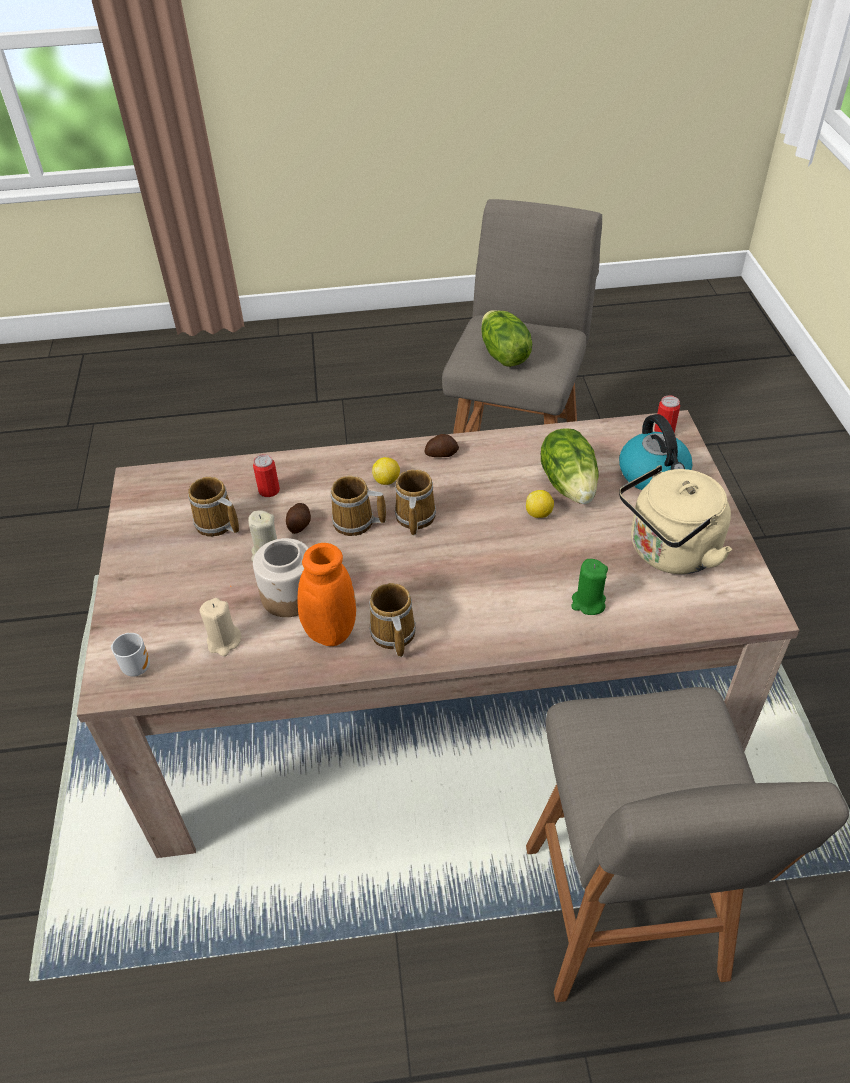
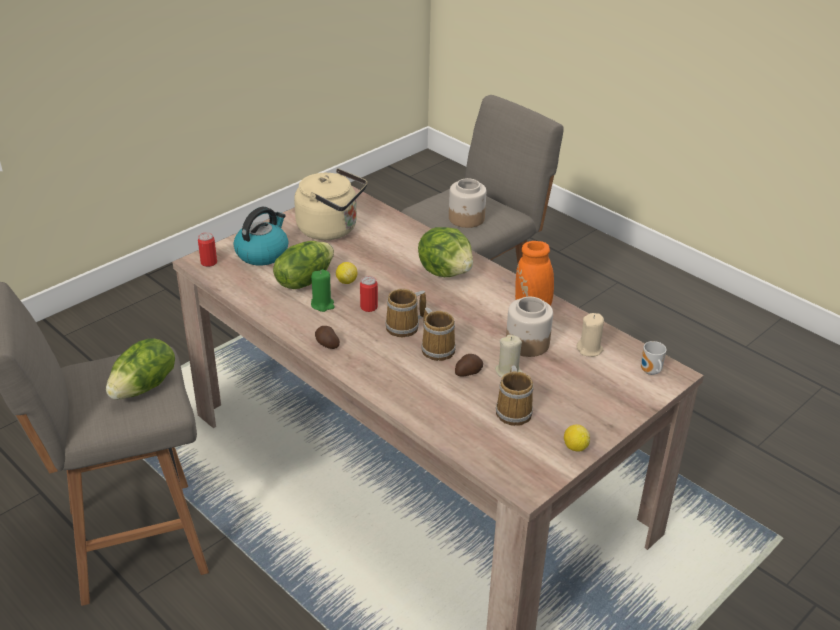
camera: 130 degrees left, 10 degrees down
can [253,454,280,497] -> can moved to [360,276,378,312]
mug [369,583,416,657] -> none
lemon [372,457,400,485] -> lemon moved to [564,424,590,452]
green candle [571,559,608,615] -> green candle moved to [311,269,335,312]
none -> lettuce [418,227,473,277]
none -> jar [449,178,486,228]

